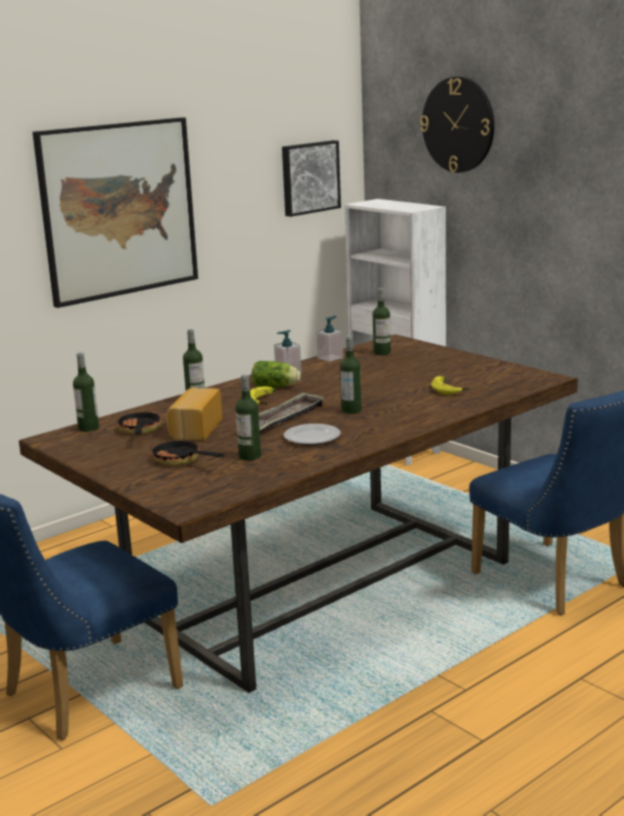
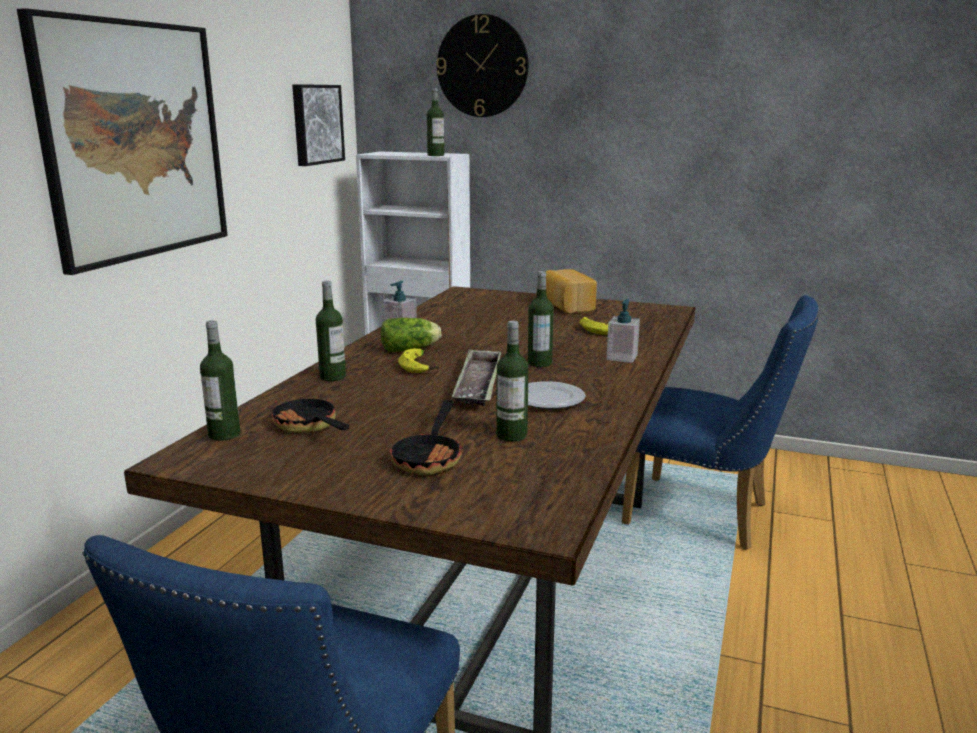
camera: 30 degrees left, 0 degrees up
frying pan [150,438,224,466] -> frying pan turned 90 degrees counterclockwise [390,400,462,475]
bread [167,388,222,440] -> bread moved to [546,269,597,314]
soap dispenser [316,316,344,362] -> soap dispenser moved to [607,299,640,363]
bottle [373,288,391,355] -> bottle moved to [427,88,444,156]

